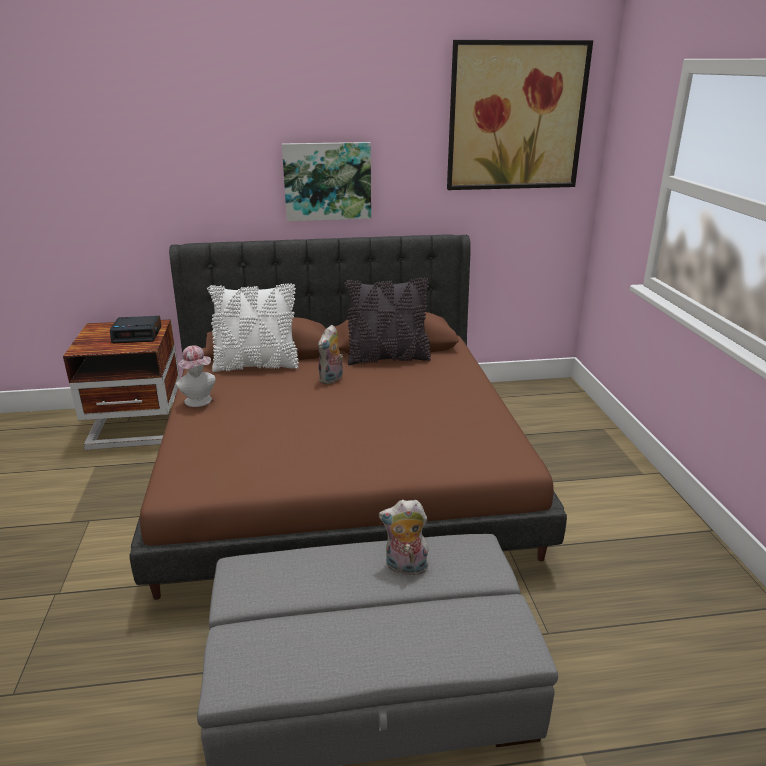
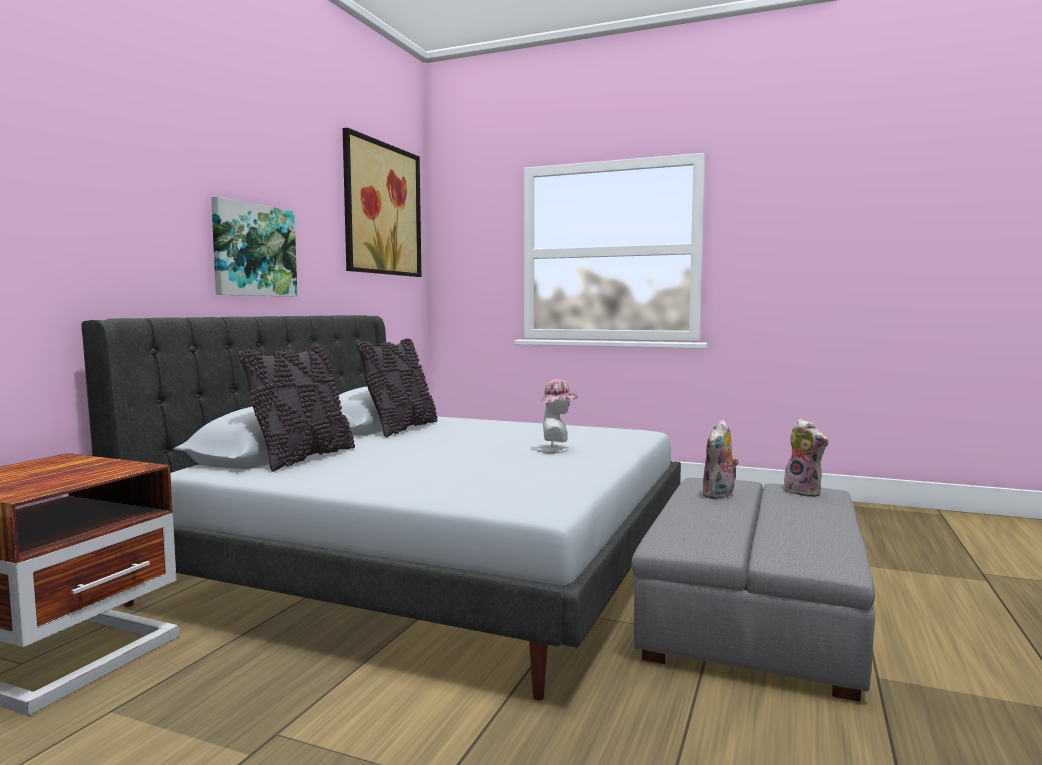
camera: 60 degrees left, 20 degrees down
alarm clock [110,316,161,343] -> none
brown bed [130,235,567,600] -> grey bed [81,315,681,701]
hat [176,345,215,407] -> hat moved to [537,379,579,453]
white pillow [207,283,299,372] -> black pillow [238,345,355,472]
plush toy [318,325,343,384] -> plush toy moved to [783,419,828,497]

